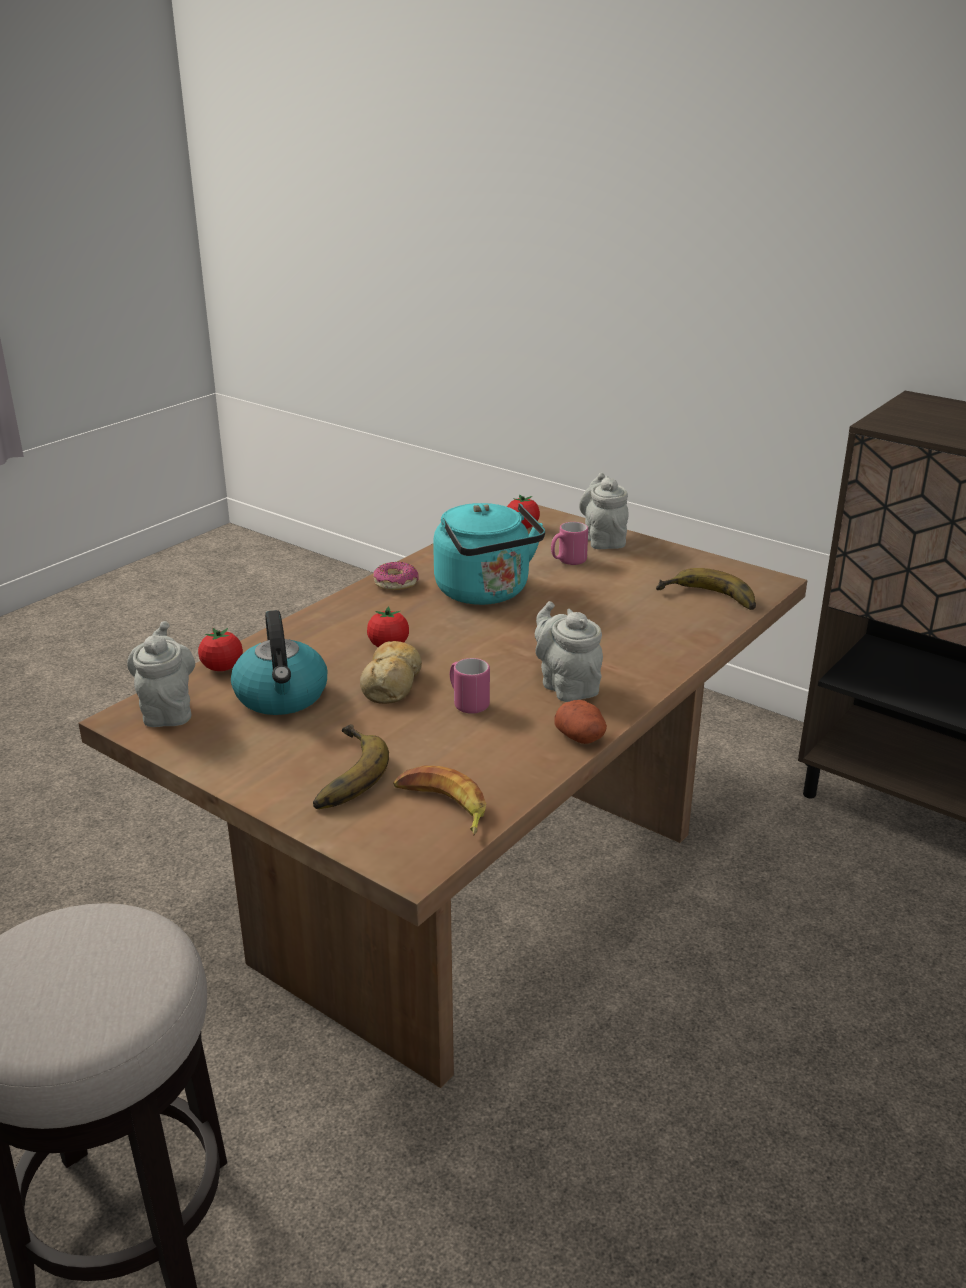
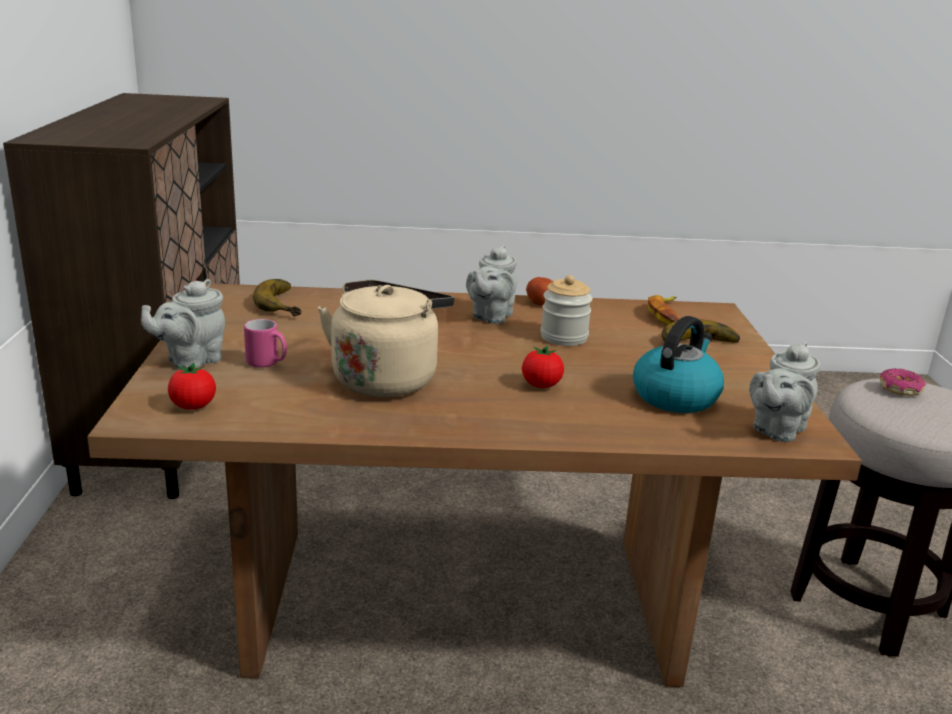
camera: 130 degrees left, 5 degrees down
tomato [198,628,243,671] -> none
bread [360,641,422,704] -> none
donut [373,562,419,590] -> donut moved to [880,368,926,396]
turquoise kettle [433,503,545,605] -> beige kettle [318,280,454,397]
pink mug [450,658,490,714] -> jar [541,275,592,346]

